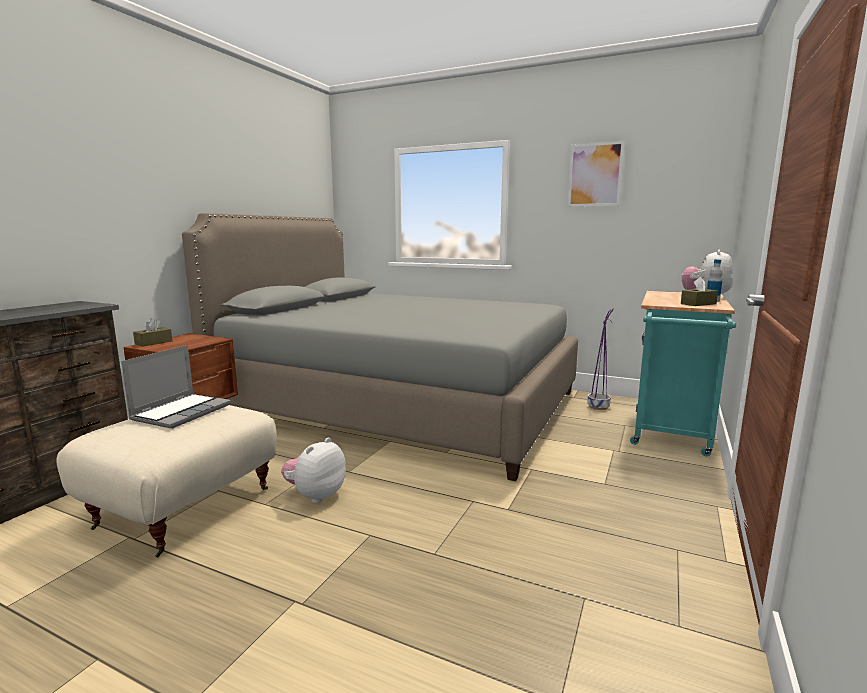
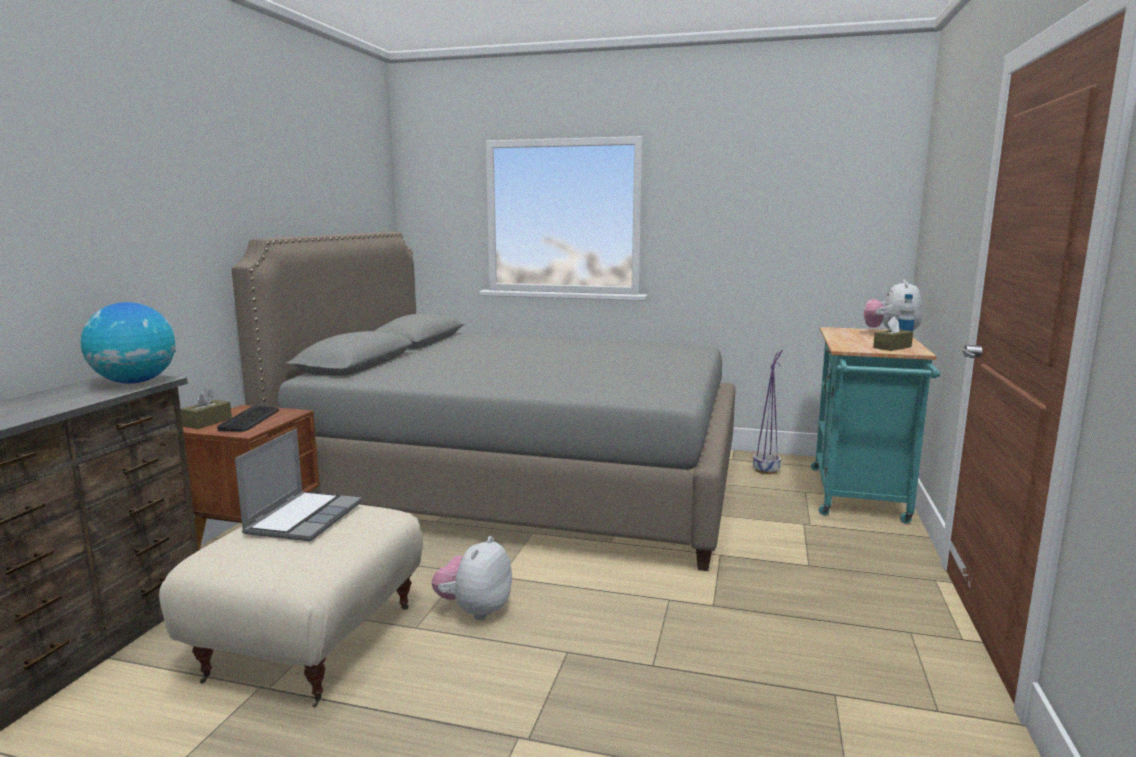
camera: 10 degrees left, 0 degrees up
picture [567,141,625,207] -> none
none -> globe [81,302,176,383]
none -> keyboard [217,405,279,431]

